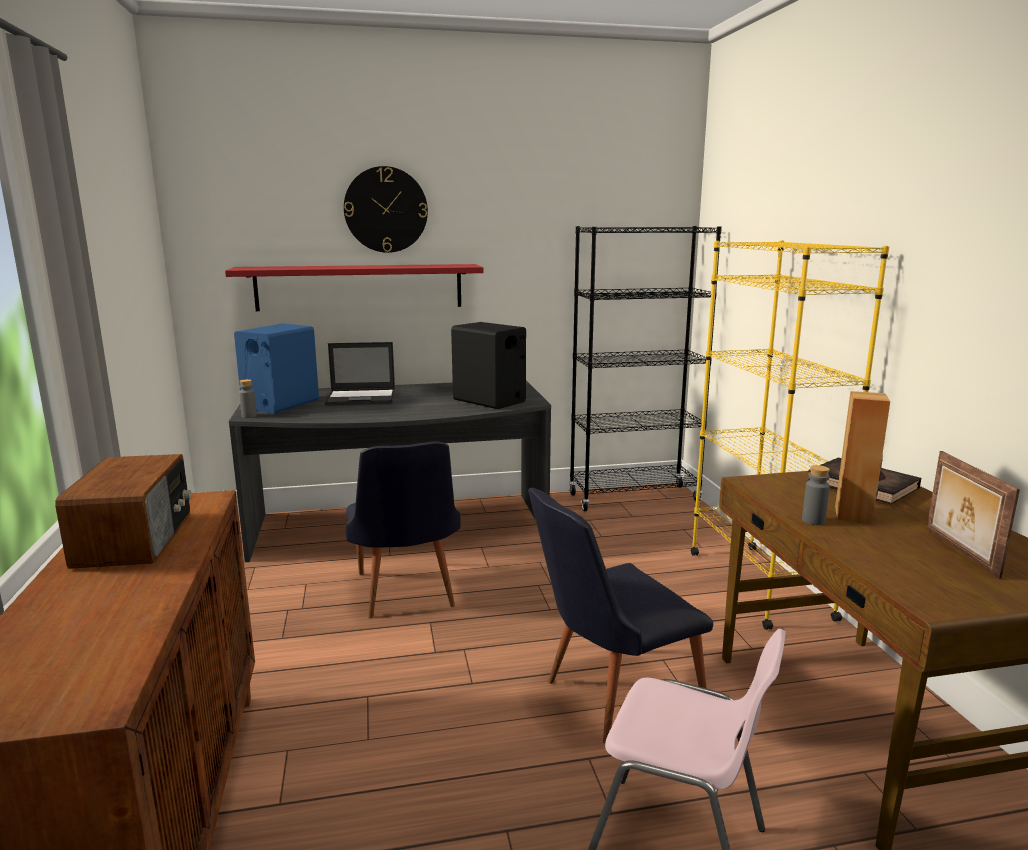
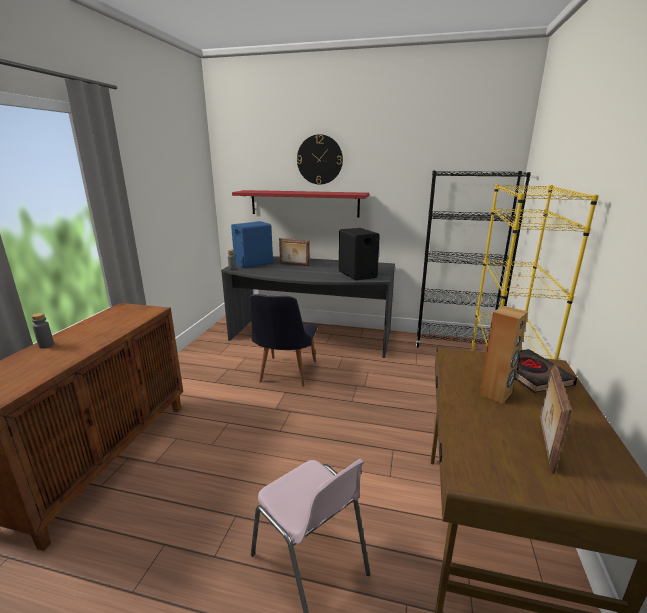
camera: 25 degrees right, 5 degrees up
radio [55,454,192,569] -> none
laptop [325,342,395,406] -> picture frame [279,238,310,266]
black chair [528,488,713,744] -> none
grey bottle [802,465,830,525] -> grey bottle moved to [31,313,54,348]

